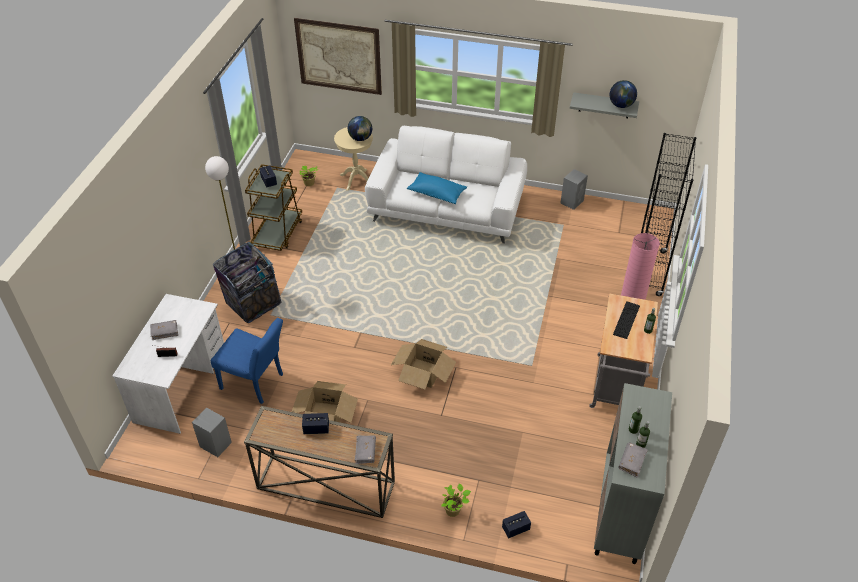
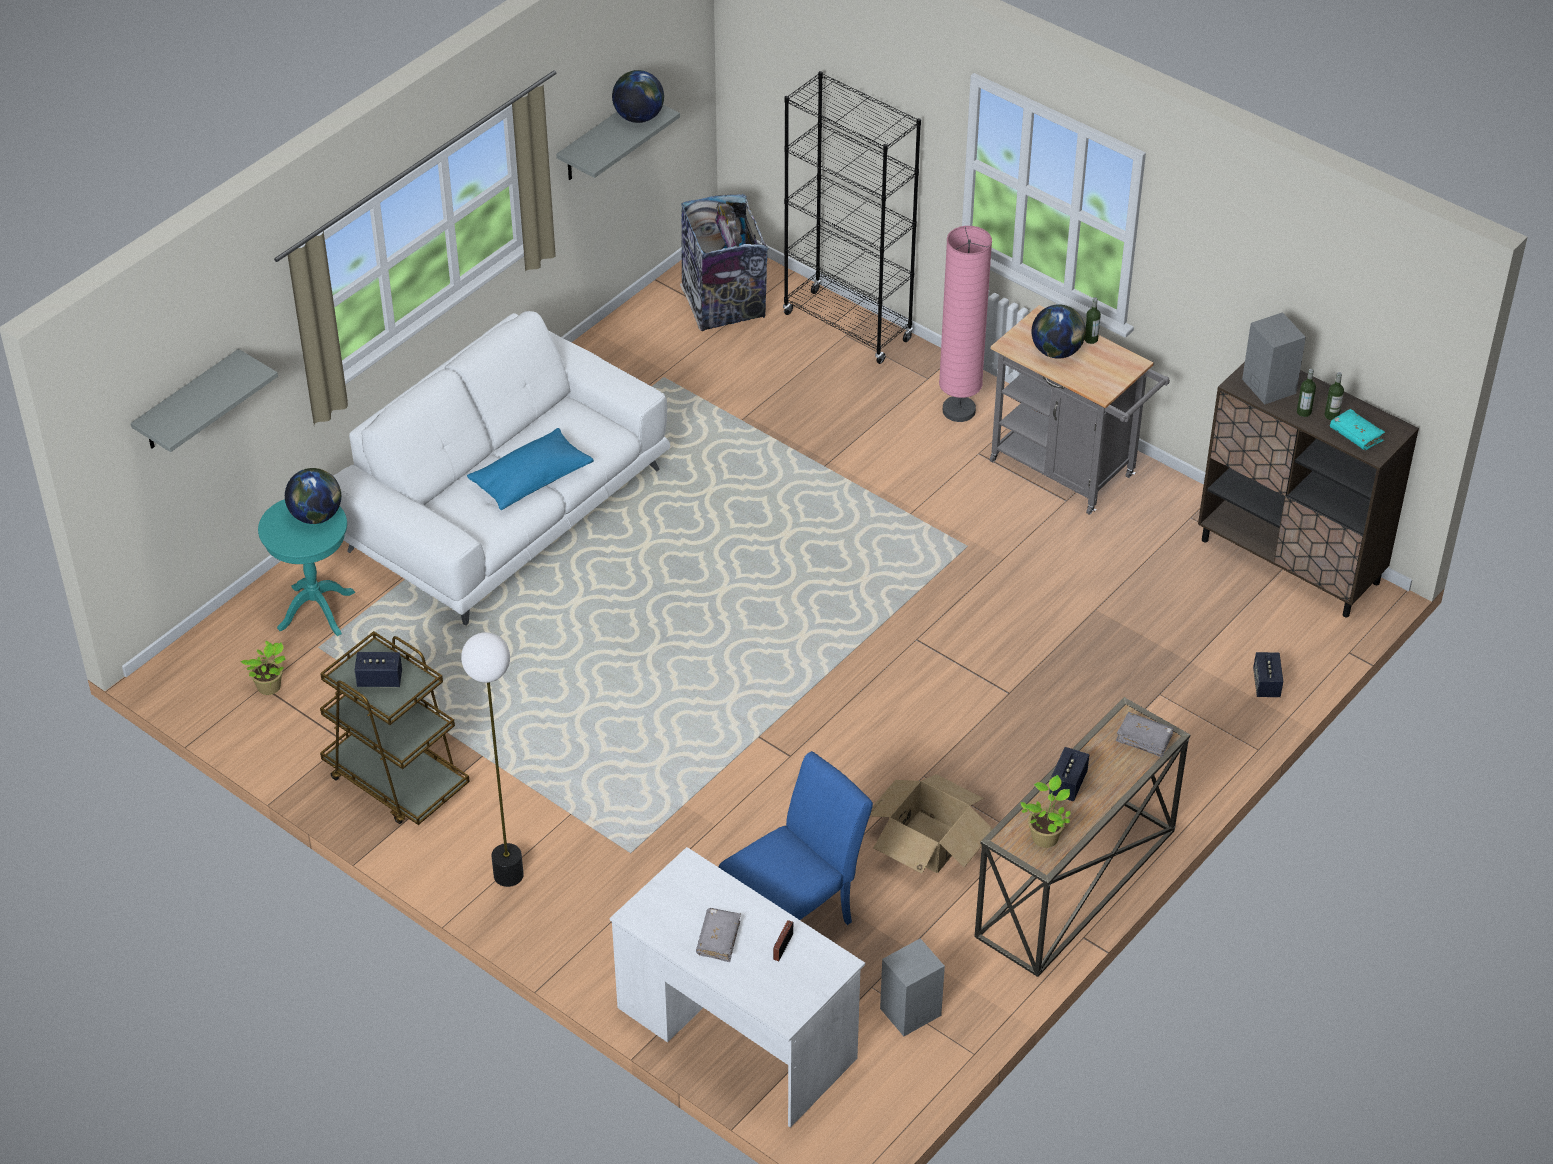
camera: 65 degrees left, 0 degrees up
trash can [213,242,282,323] -> trash can moved to [680,194,769,331]
picture [294,18,382,95] -> grey shelf [131,349,278,452]
beige side table [334,127,373,191] -> turquoise side table [258,499,355,636]
cardboard box [391,339,456,389] -> none
potted plant [441,484,471,517] -> potted plant moved to [1020,775,1070,848]
grey speaker [560,169,588,210] -> grey speaker moved to [1242,312,1306,404]
grey cabinet [594,383,672,564] -> brown cabinet [1198,362,1419,617]
keyboard [613,301,640,339] -> globe [1031,304,1086,359]
grey book [618,442,648,478] -> turquoise book [1330,409,1385,450]

